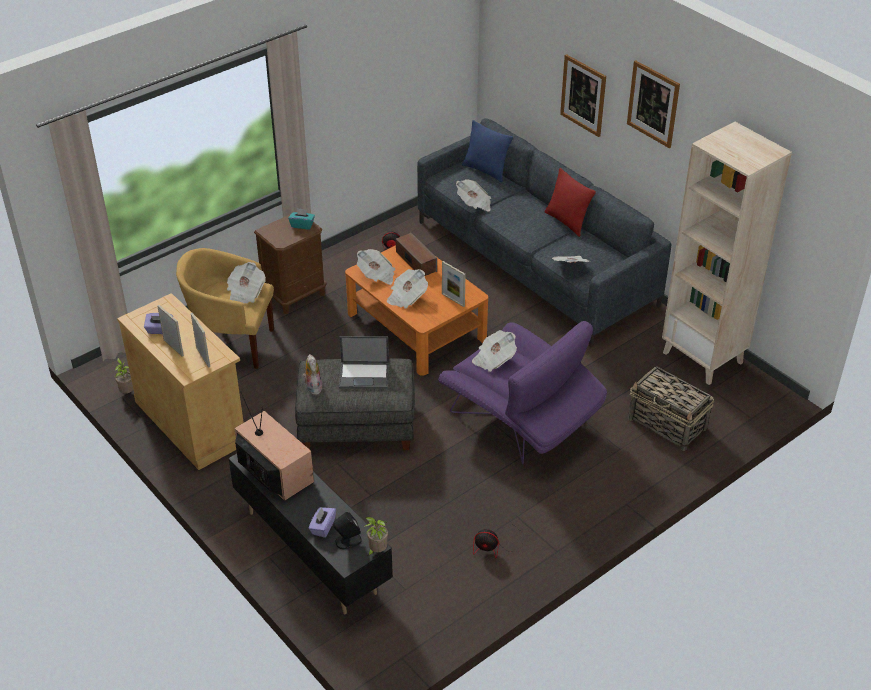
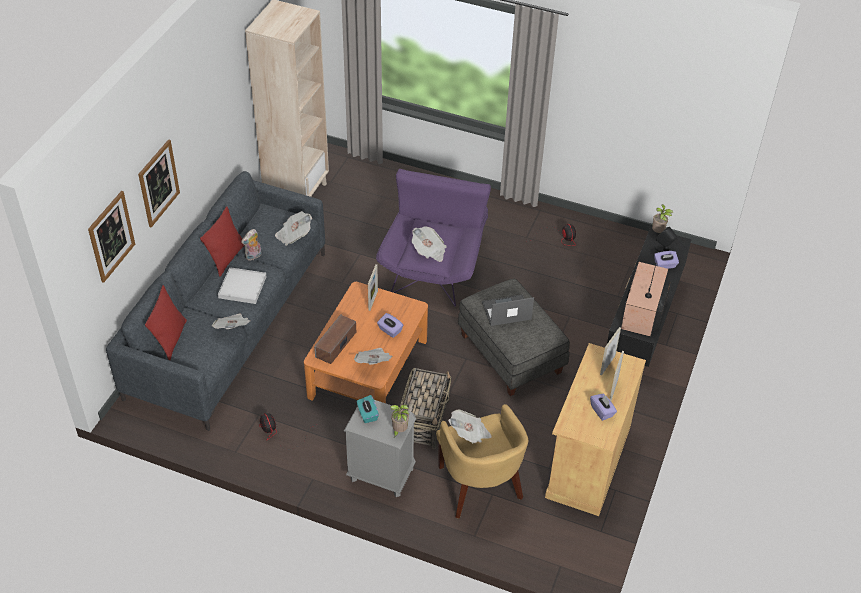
camera: 120 degrees left, 5 degrees up
potted plant [115,358,133,393] -> potted plant moved to [390,404,409,437]
brown nightstand [254,211,327,314] -> grey nightstand [344,400,416,497]
plush toy [303,354,323,395] -> plush toy moved to [241,229,262,260]
laptop [339,336,389,389] -> laptop turned 75 degrees counterclockwise [482,295,534,326]
newspaper [387,269,428,309] -> purple tissue box [377,313,403,338]
blue pillow [462,120,513,182] -> red pillow [145,285,187,361]
picture [627,60,680,148] -> picture moved to [88,191,135,283]
basket [628,366,714,451] -> basket moved to [400,368,451,449]
none -> white tray [218,267,266,304]

